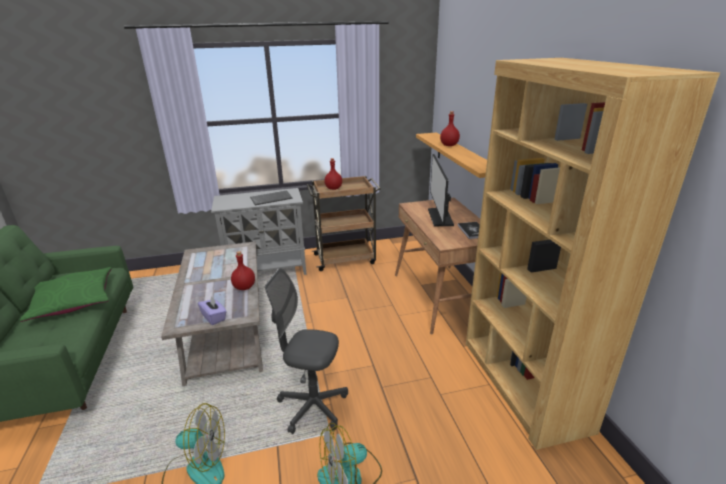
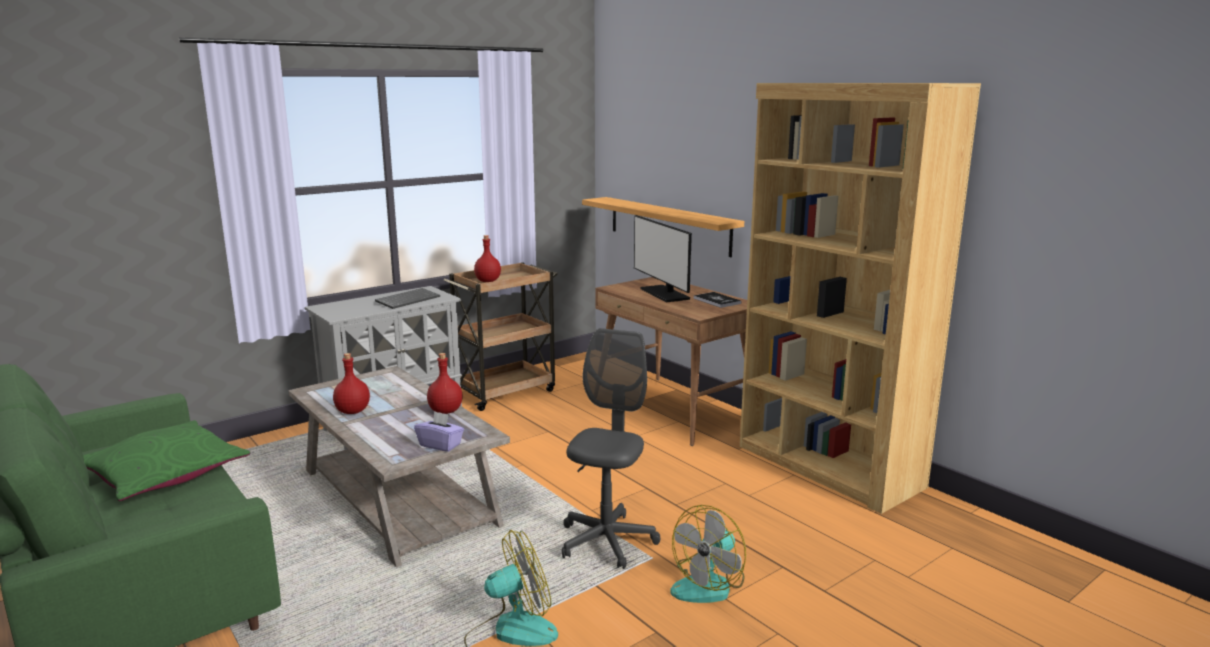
camera: 25 degrees left, 10 degrees down
grey office chair [265,268,348,434] -> grey office chair turned 120 degrees clockwise [562,328,660,569]
red bottle [440,111,460,146] -> red bottle moved to [333,353,370,414]

